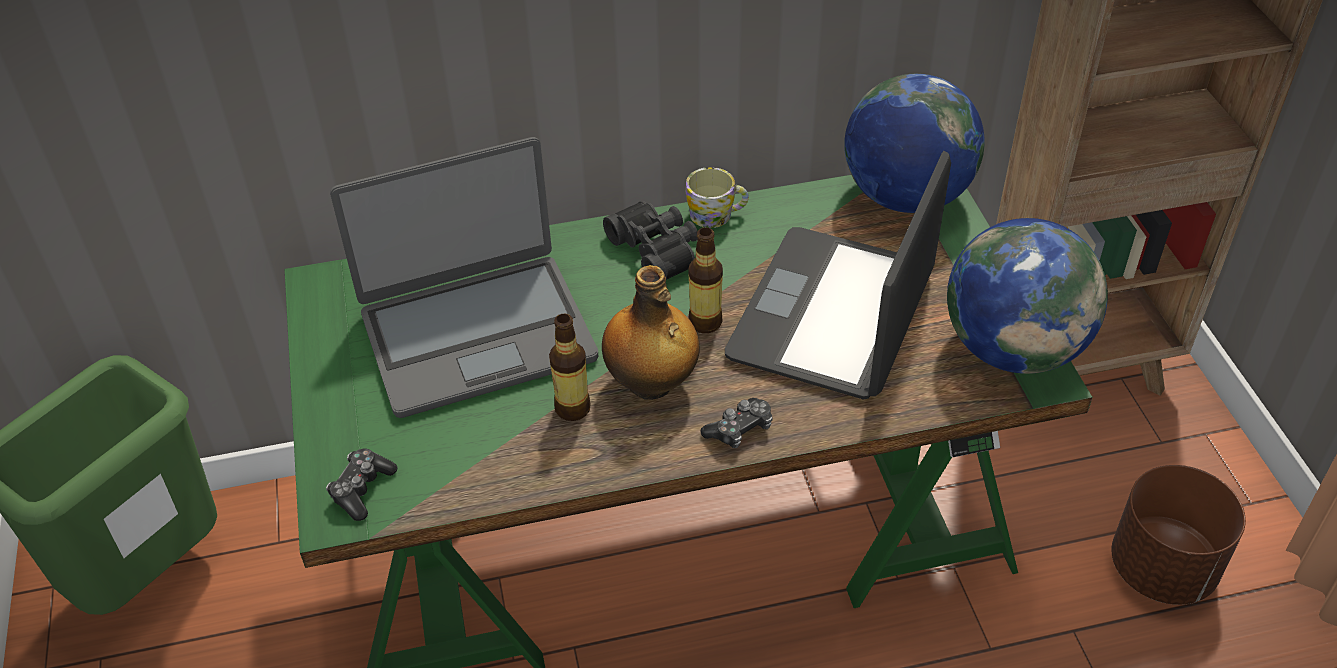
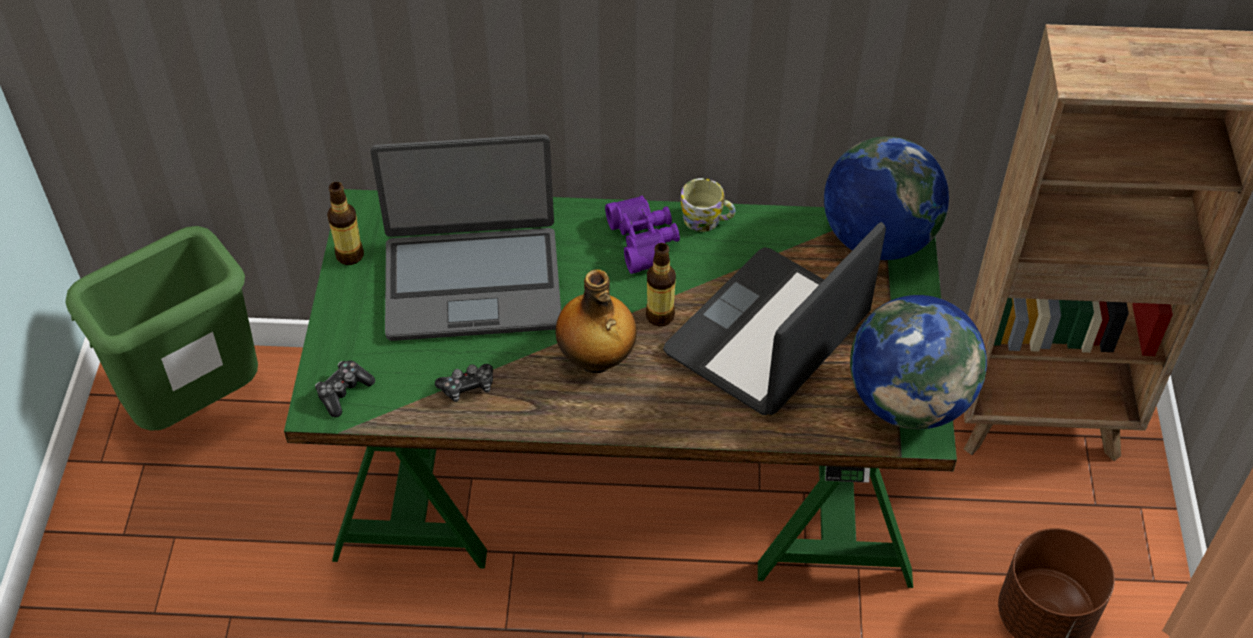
camera: 15 degrees right, 5 degrees up
bottle [549,314,591,421] -> bottle moved to [327,182,364,265]
black binoculars [603,201,698,280] -> purple binoculars [605,196,680,274]
game controller [701,398,773,448] -> game controller moved to [435,364,493,402]

